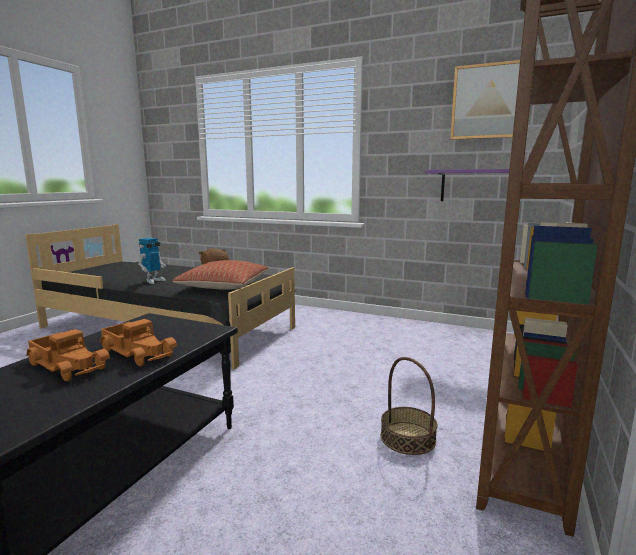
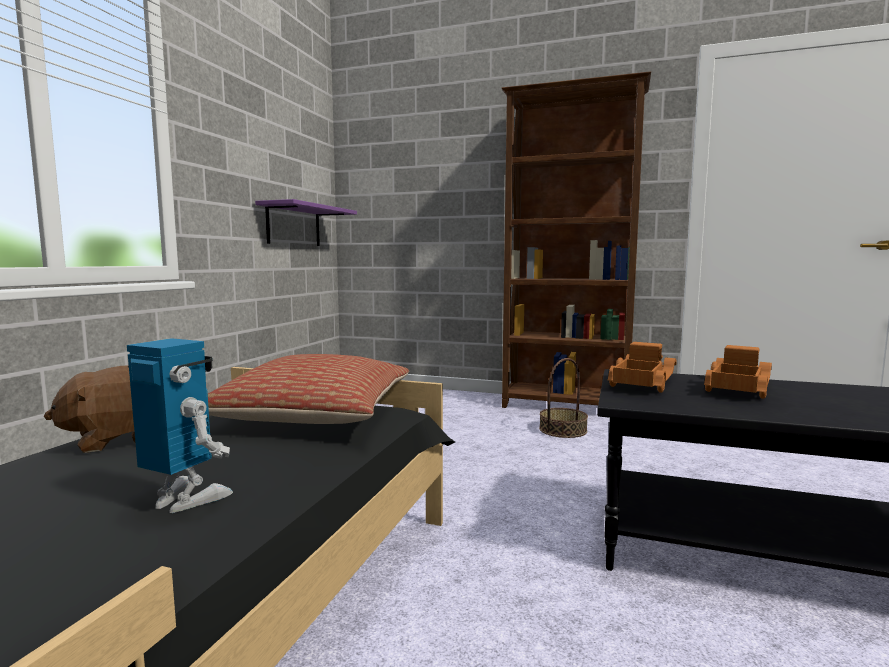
camera: 95 degrees left, 5 degrees down
toy truck [26,329,110,381] -> toy truck moved to [607,342,676,393]
picture [450,60,520,140] -> none

